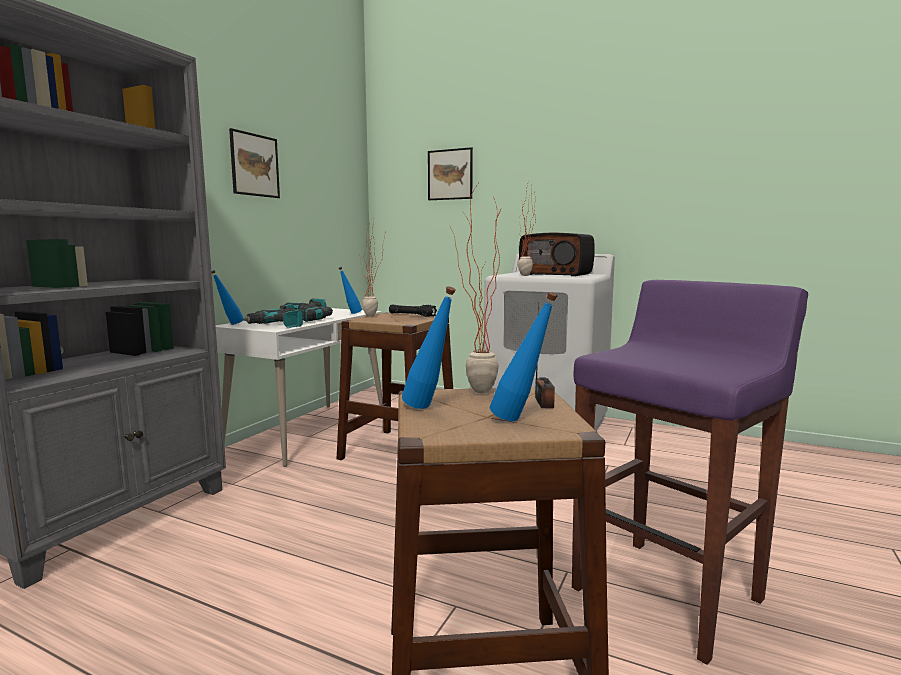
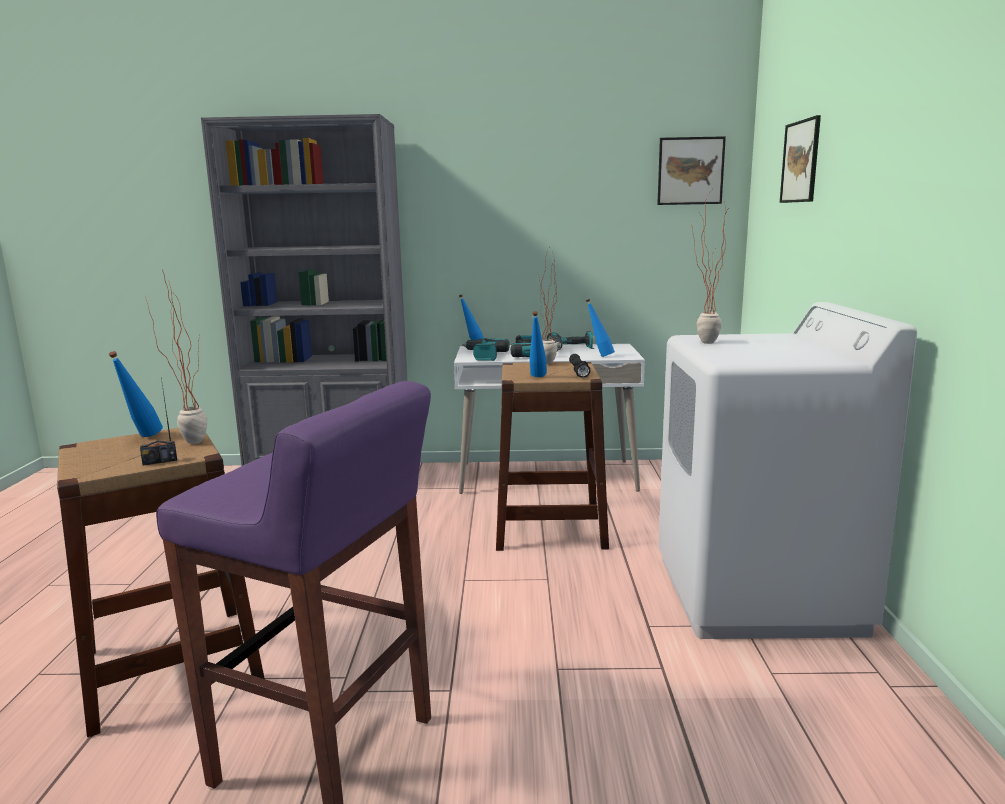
camera: 65 degrees right, 5 degrees up
picture [229,128,280,198] -> picture moved to [657,136,726,205]
blue bottle [490,292,558,421] -> blue bottle moved to [530,311,547,377]
radio [519,233,595,276] -> none

